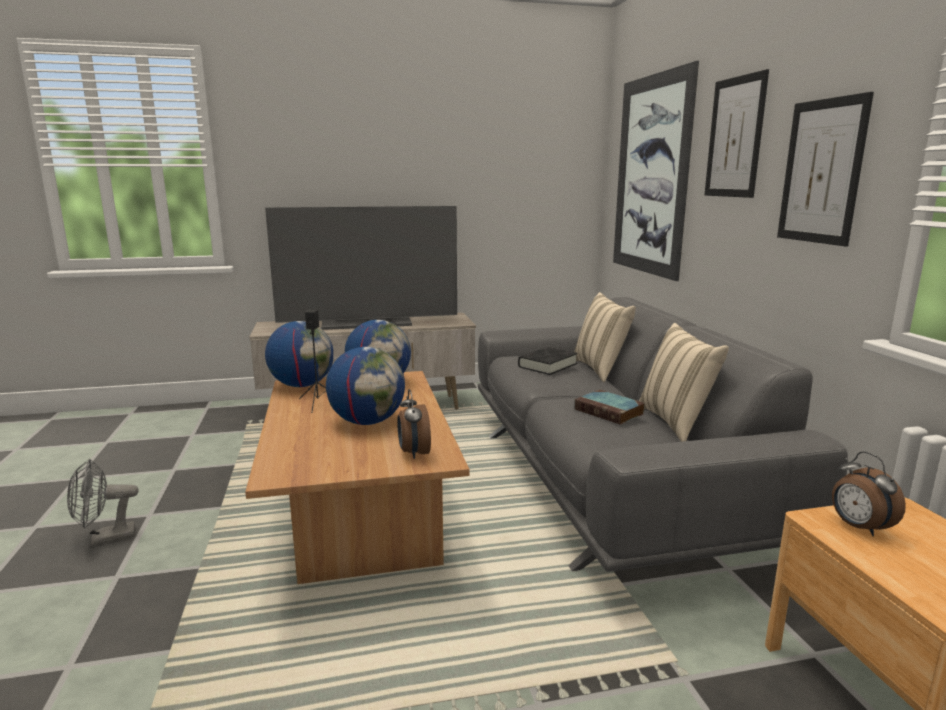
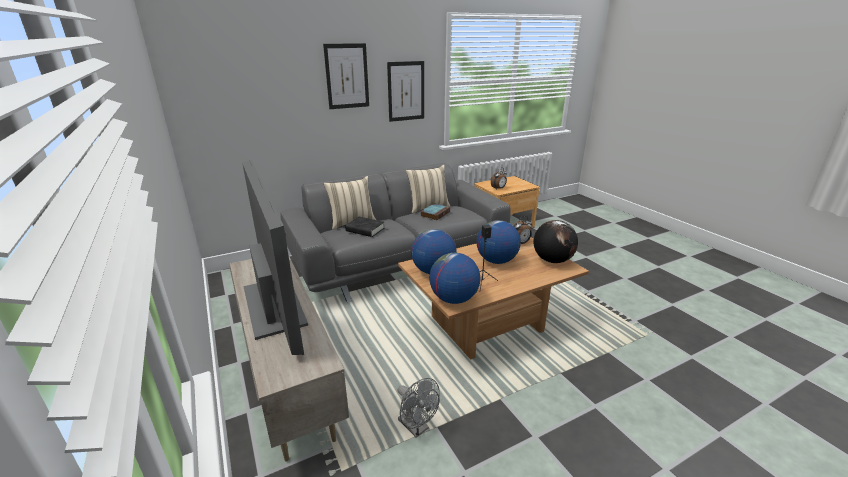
camera: 105 degrees left, 10 degrees up
grey fan [67,459,139,546] -> grey fan moved to [398,378,440,438]
picture [613,61,699,281] -> none
none -> globe [533,220,578,263]

